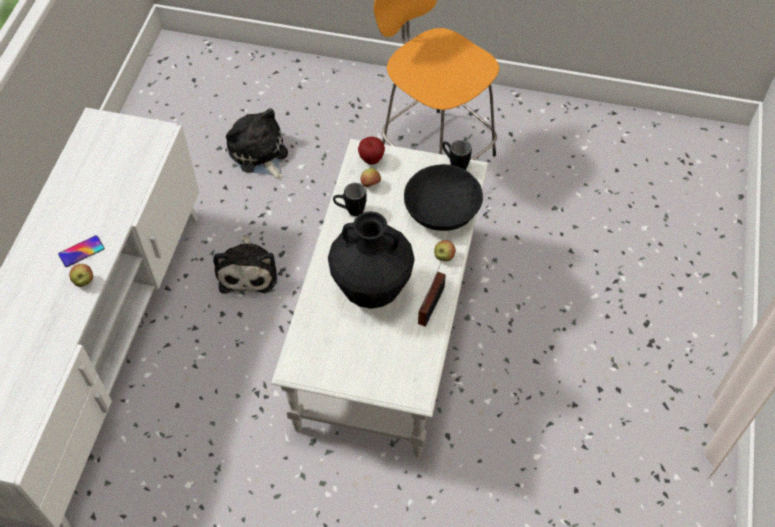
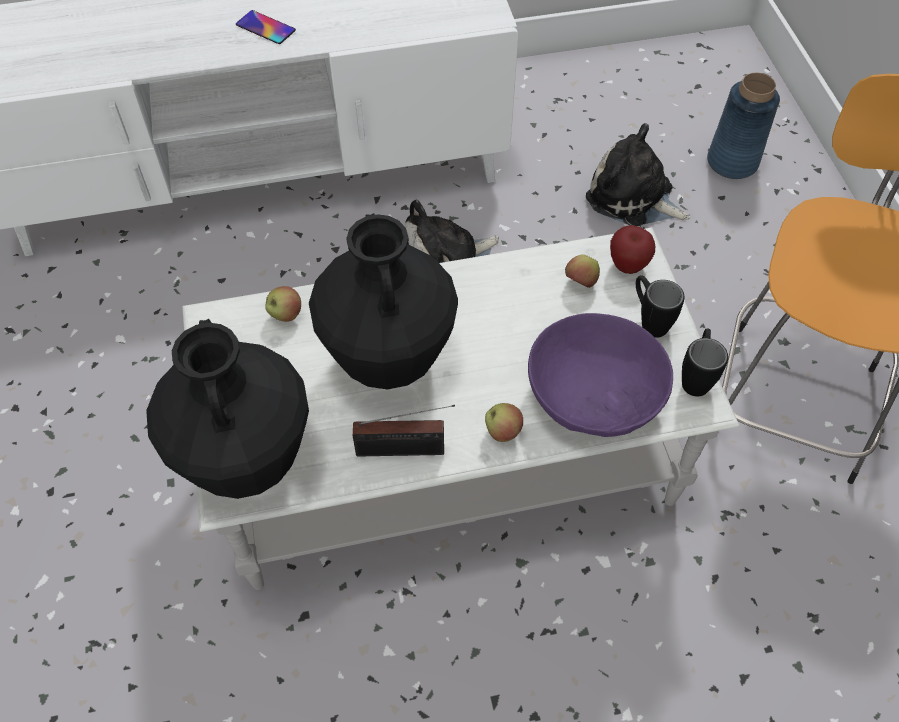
camera: 65 degrees right, 0 degrees up
apple [69,264,93,287] -> apple moved to [265,286,301,322]
plush toy [226,108,288,180] -> plush toy turned 90 degrees counterclockwise [586,123,691,226]
black mug [333,183,366,216] -> black mug moved to [636,275,684,338]
black bowl [404,164,483,231] -> purple bowl [528,313,673,437]
none -> black vase [146,319,309,499]
none -> blue vase [707,73,780,179]

